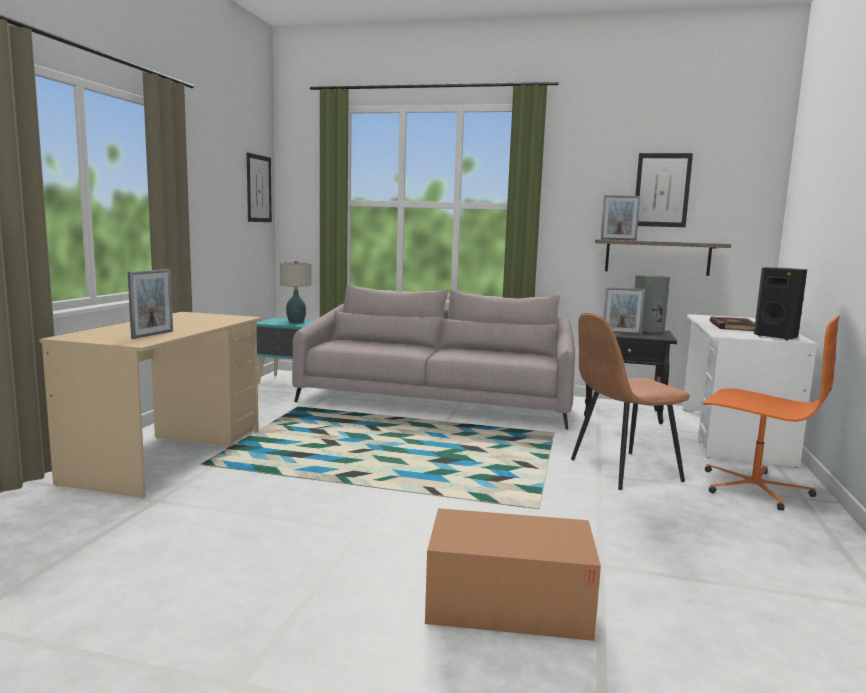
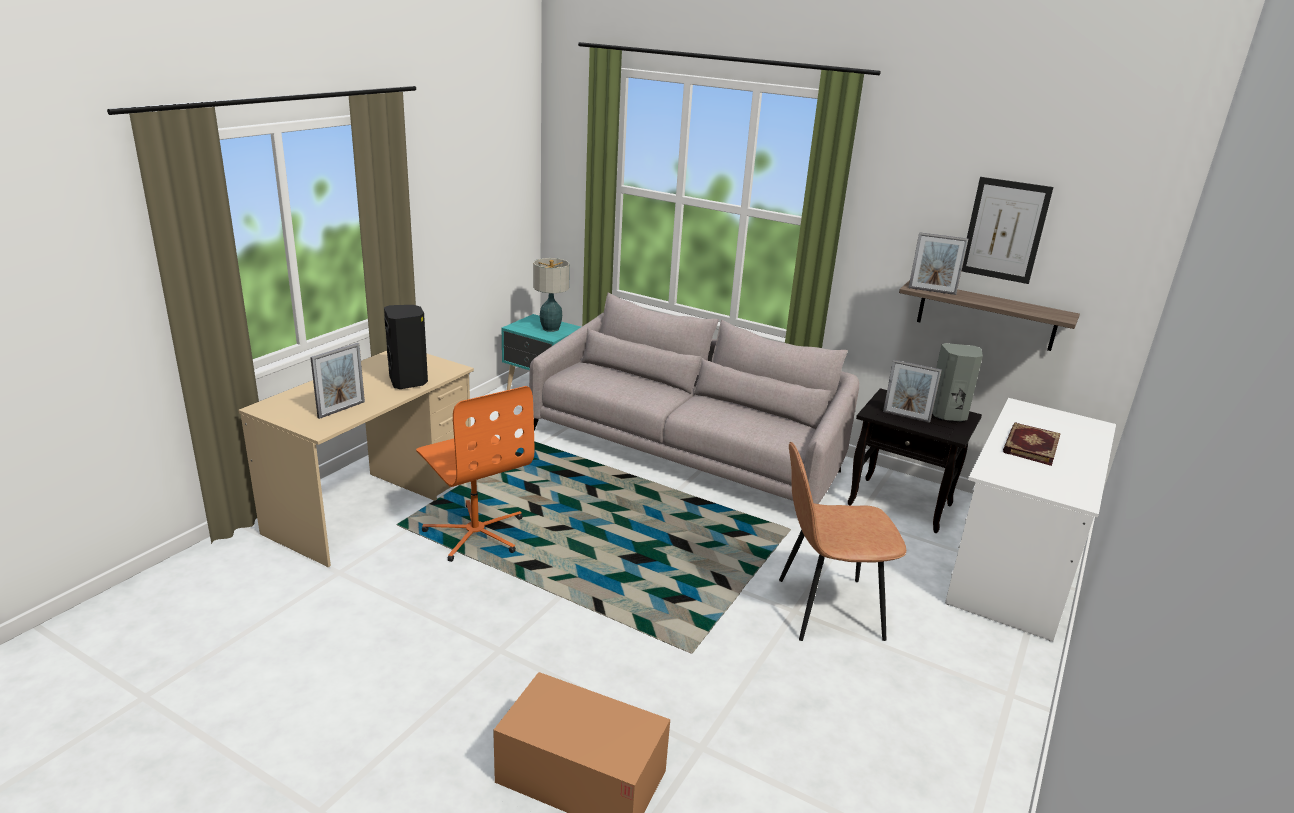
camera: 15 degrees right, 15 degrees up
picture [247,152,272,222] -> none
orange office chair [703,315,840,511] -> orange office chair moved to [416,386,534,562]
black speaker [754,267,807,340] -> black speaker moved to [384,305,428,389]

